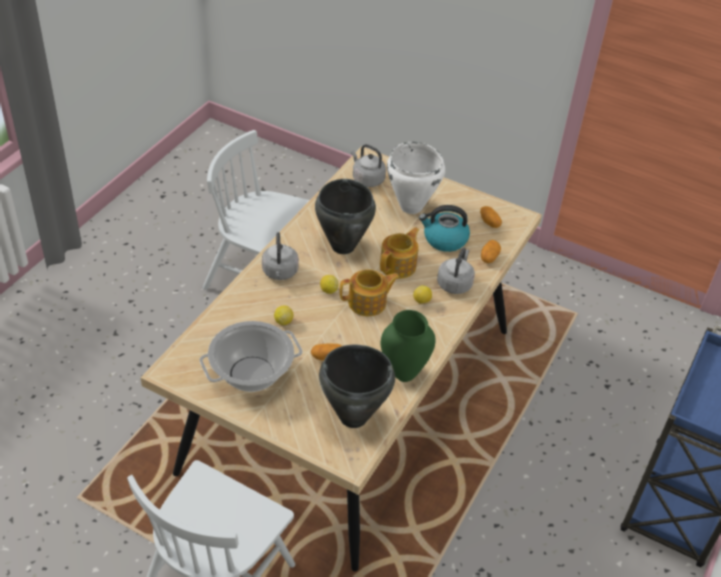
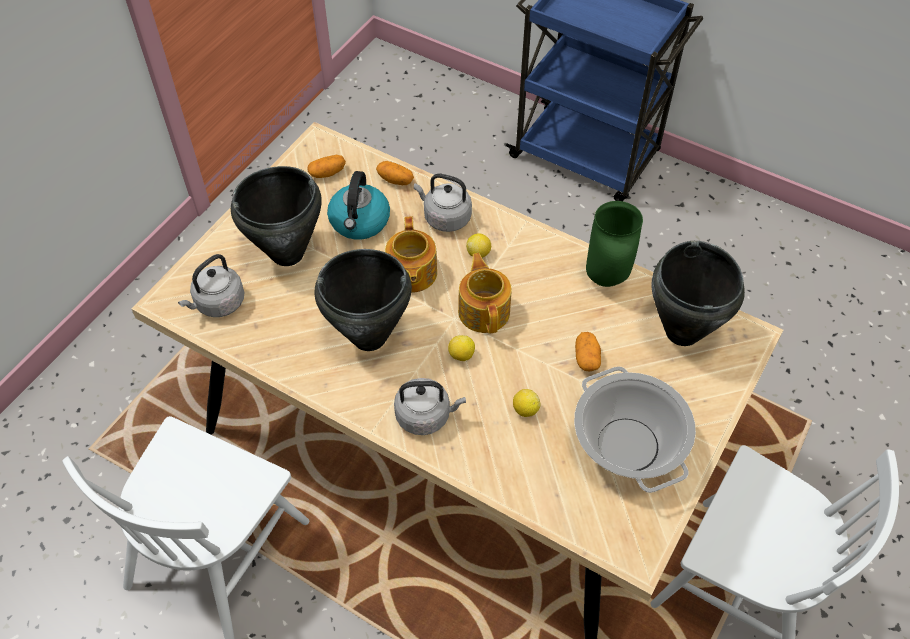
camera: 85 degrees left, 10 degrees up
teapot [380,227,419,279] -> teapot turned 135 degrees counterclockwise [385,216,437,293]
white cooking pot [387,142,445,214] -> black cooking pot [231,166,322,266]

